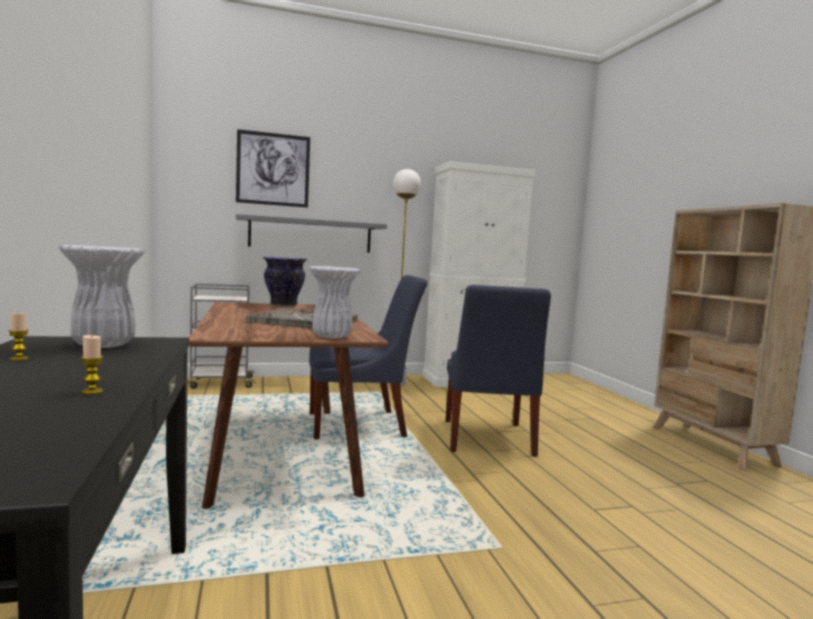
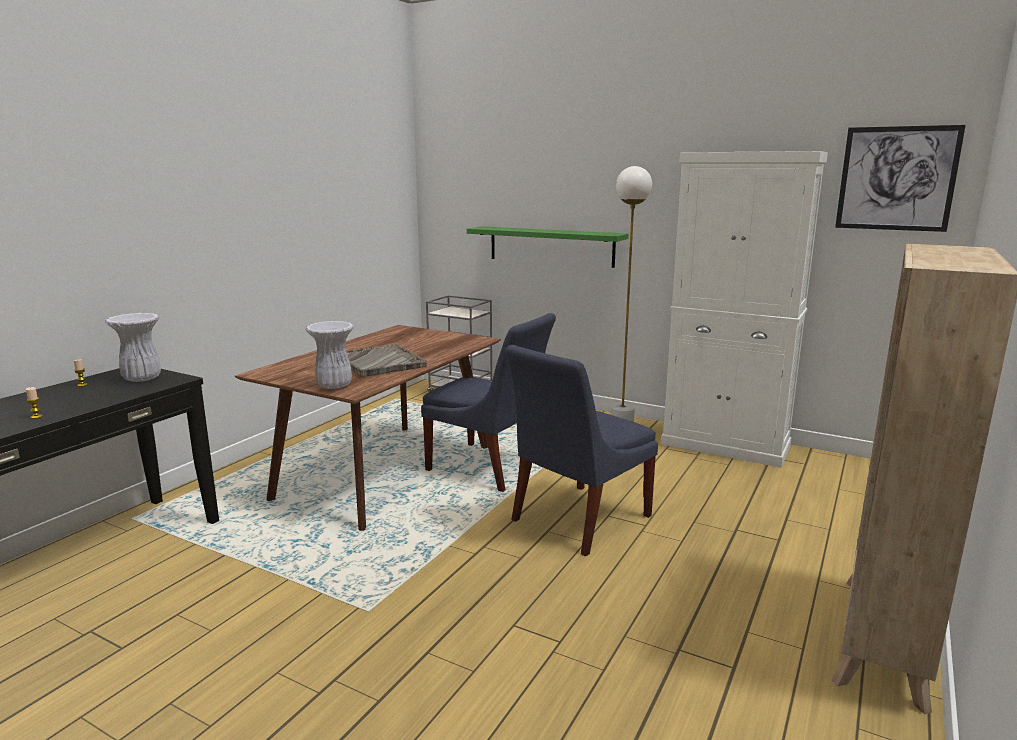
camera: 45 degrees right, 10 degrees up
picture [236,129,310,208] -> picture moved to [835,125,966,232]
grey shelf [236,214,387,253] -> green shelf [467,226,629,268]
vase [263,257,307,307] -> none

